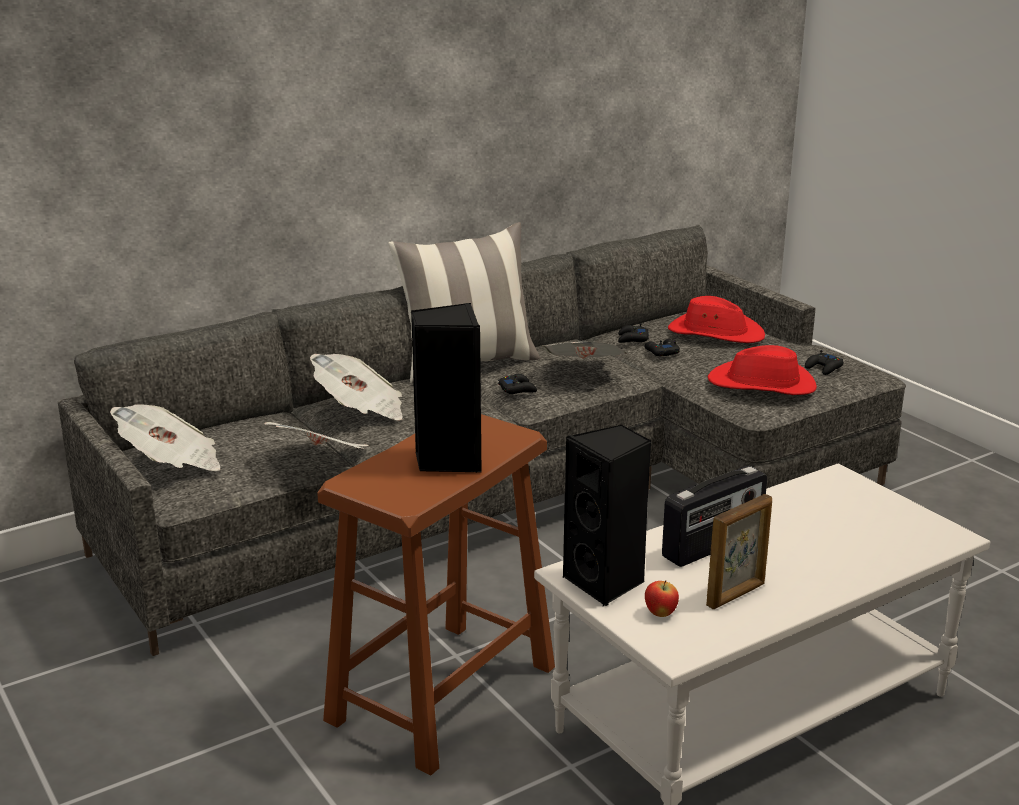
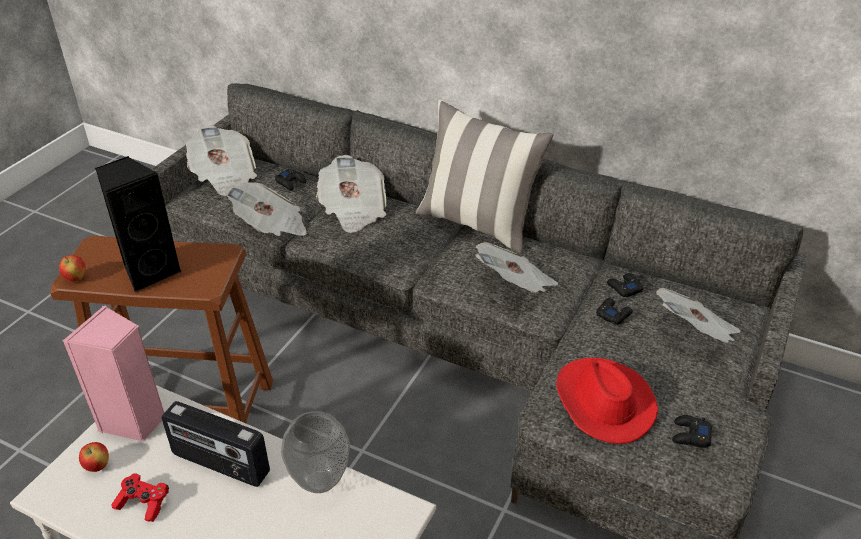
camera: 60 degrees right, 15 degrees up
black game controller [498,374,537,394] -> black game controller moved to [275,169,306,191]
black speaker [563,425,651,606] -> pink speaker [63,305,164,441]
red hat [668,296,765,343] -> newspaper [656,288,741,344]
picture frame [706,494,772,609] -> red game controller [111,473,169,522]
none -> apple [59,255,85,282]
none -> vase [281,411,350,493]

